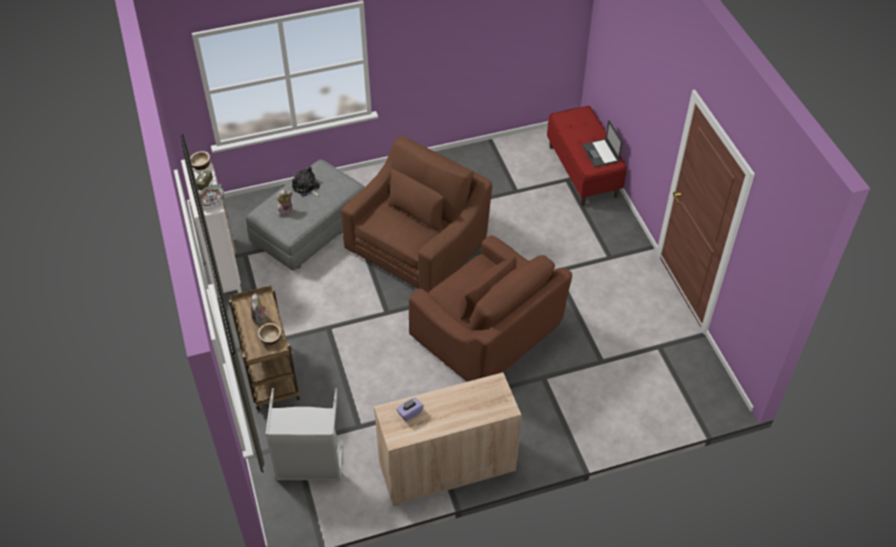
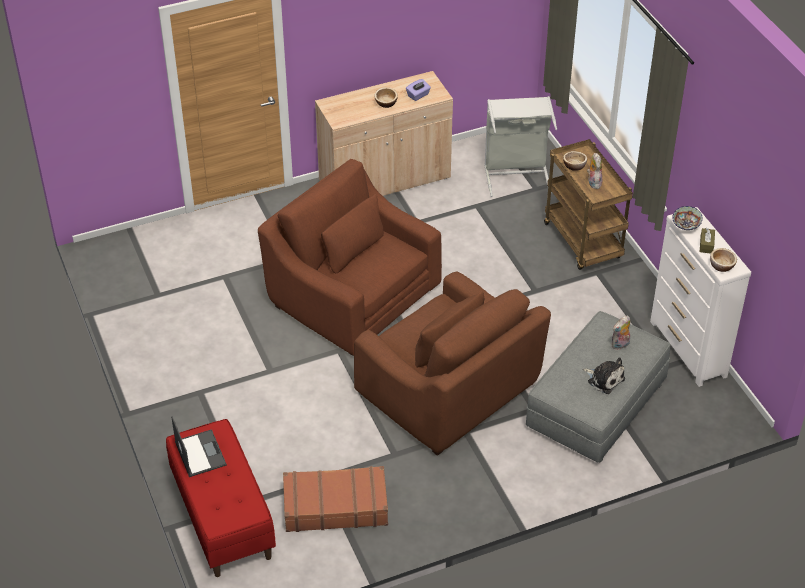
camera: 175 degrees right, 5 degrees down
brown armchair [341,136,493,293] -> brown armchair turned 75 degrees counterclockwise [354,271,551,456]
none -> brown suitcase [283,466,388,532]
none -> bowl [374,87,398,108]

